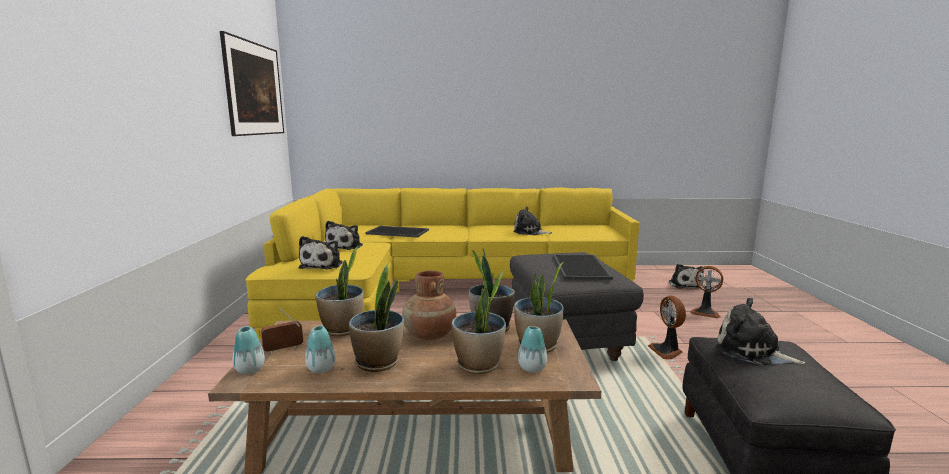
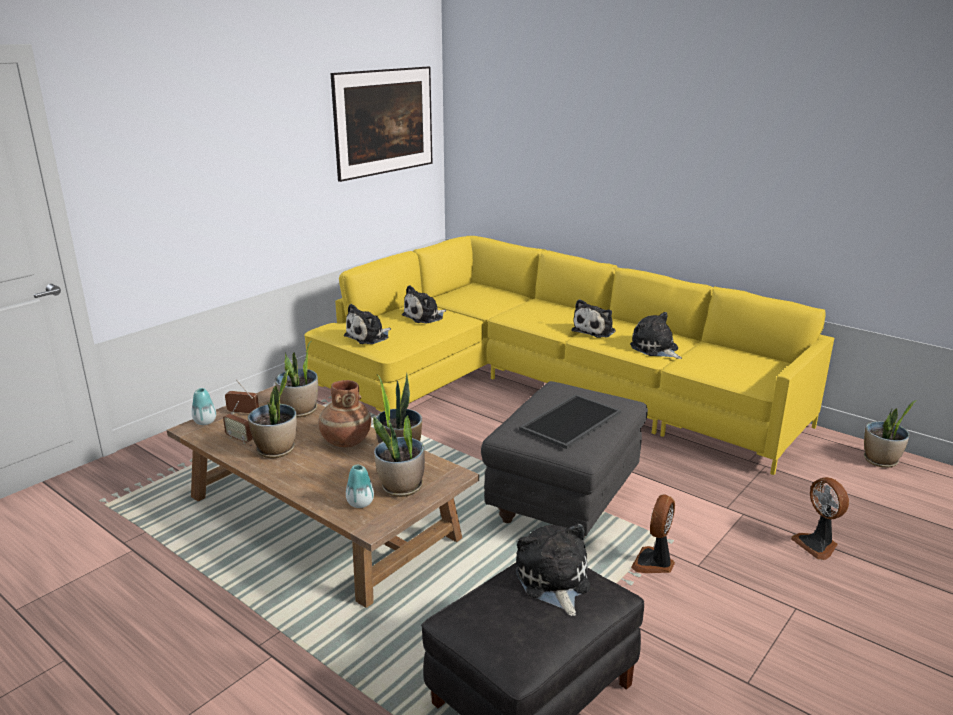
camera: 40 degrees right, 10 degrees up
vase [305,325,336,373] -> radio [223,401,253,444]
tray [366,226,429,238] -> none
potted plant [452,271,506,374] -> potted plant moved to [864,400,917,468]
plush toy [668,264,704,289] -> plush toy moved to [571,299,616,338]

